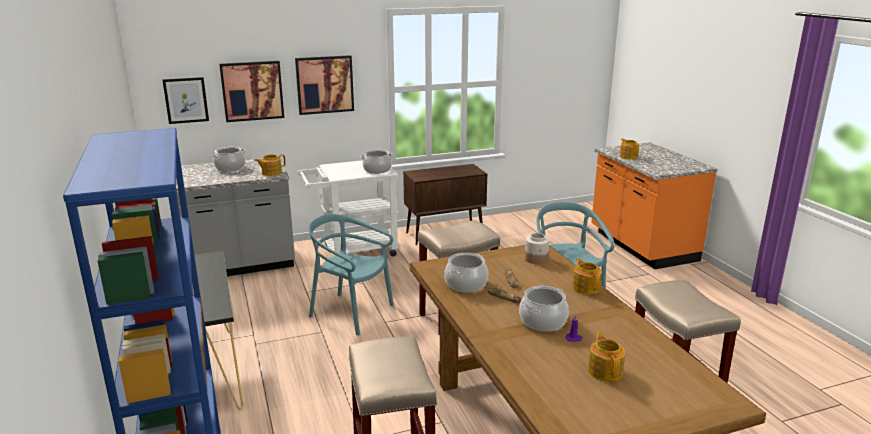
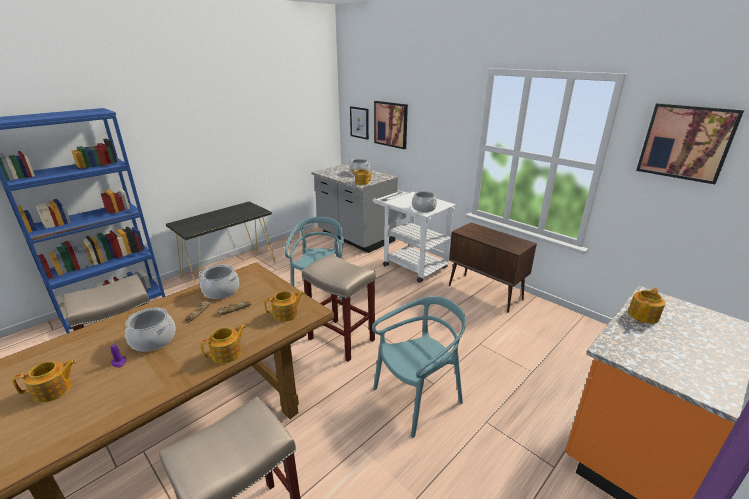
camera: 65 degrees right, 5 degrees up
picture [295,55,354,115] -> picture moved to [636,103,744,184]
jar [525,233,549,264] -> teapot [264,291,304,322]

